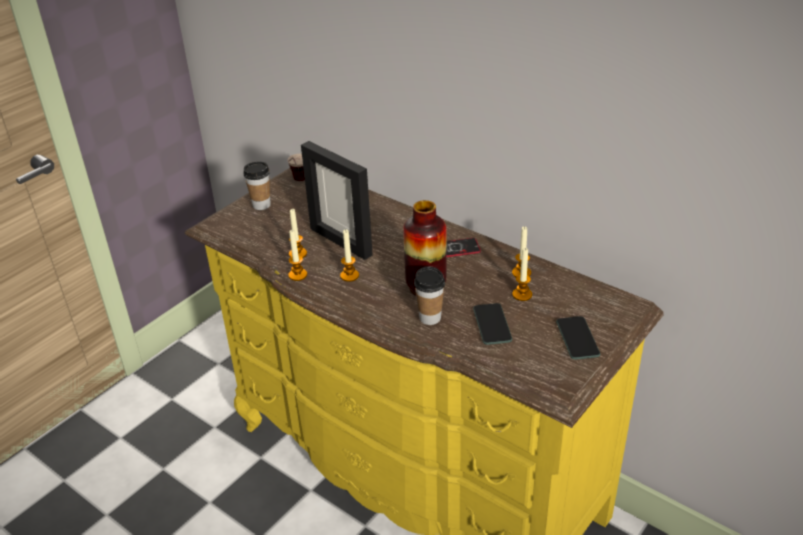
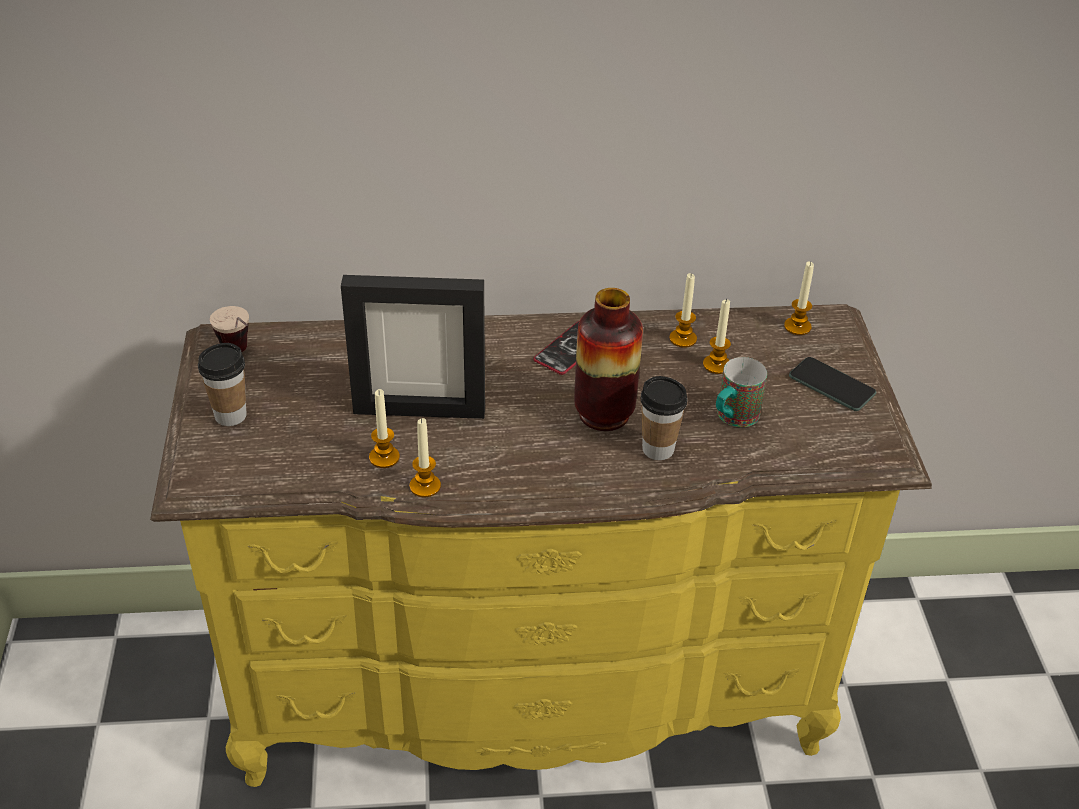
camera: 45 degrees left, 5 degrees up
candle [340,229,359,282] -> candle moved to [784,261,814,335]
phone [473,303,512,345] -> mug [716,357,767,427]

